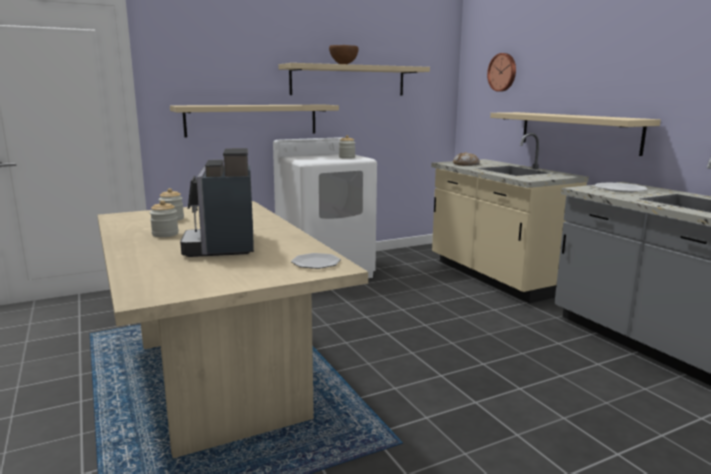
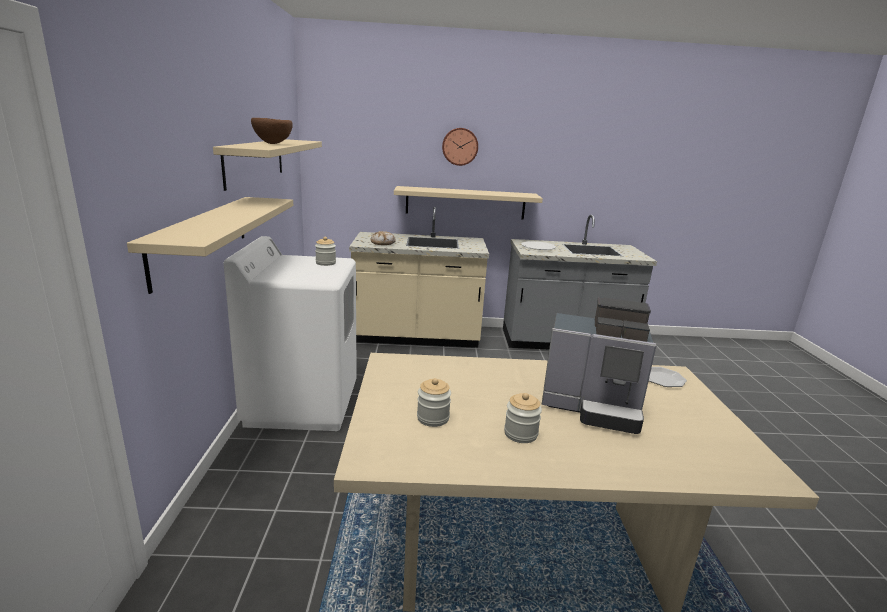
camera: 65 degrees left, 5 degrees up
wall clock [487,53,516,92] -> wall clock moved to [442,128,478,166]

